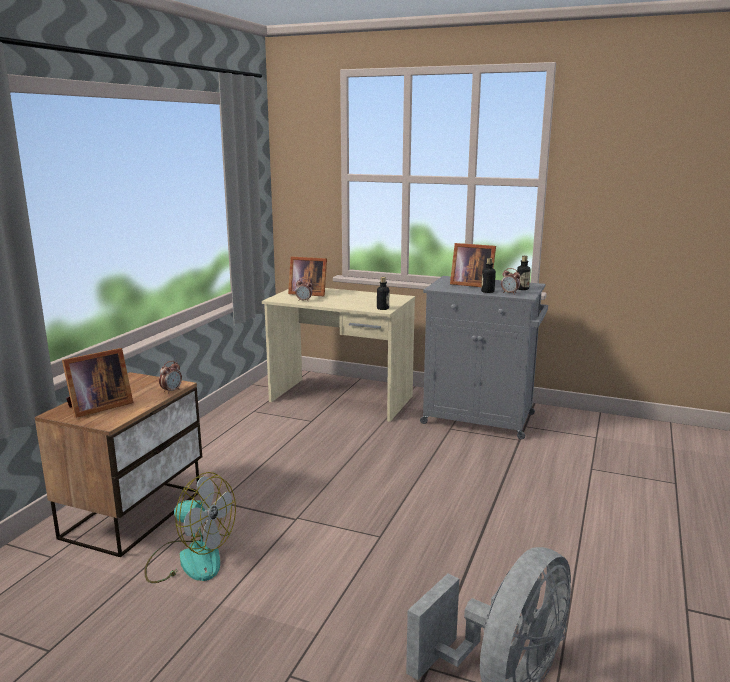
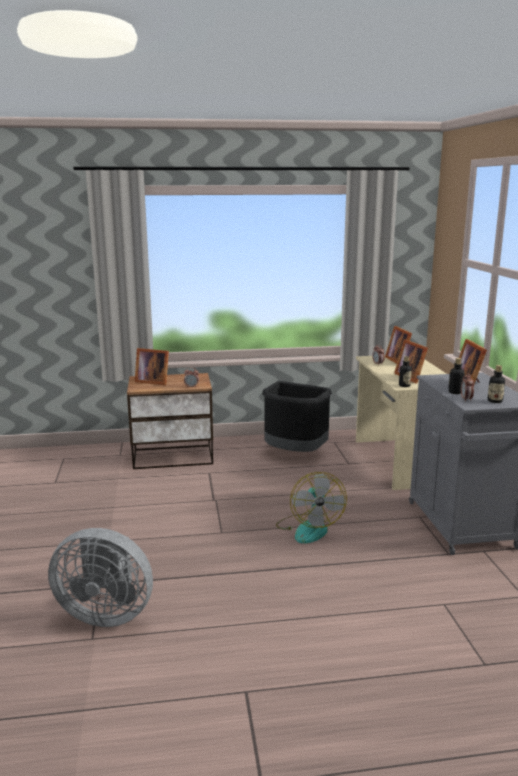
camera: 60 degrees right, 0 degrees up
fan [144,472,236,583] -> fan moved to [276,472,347,543]
none -> black trash can [262,381,332,452]
none -> picture frame [394,339,428,384]

